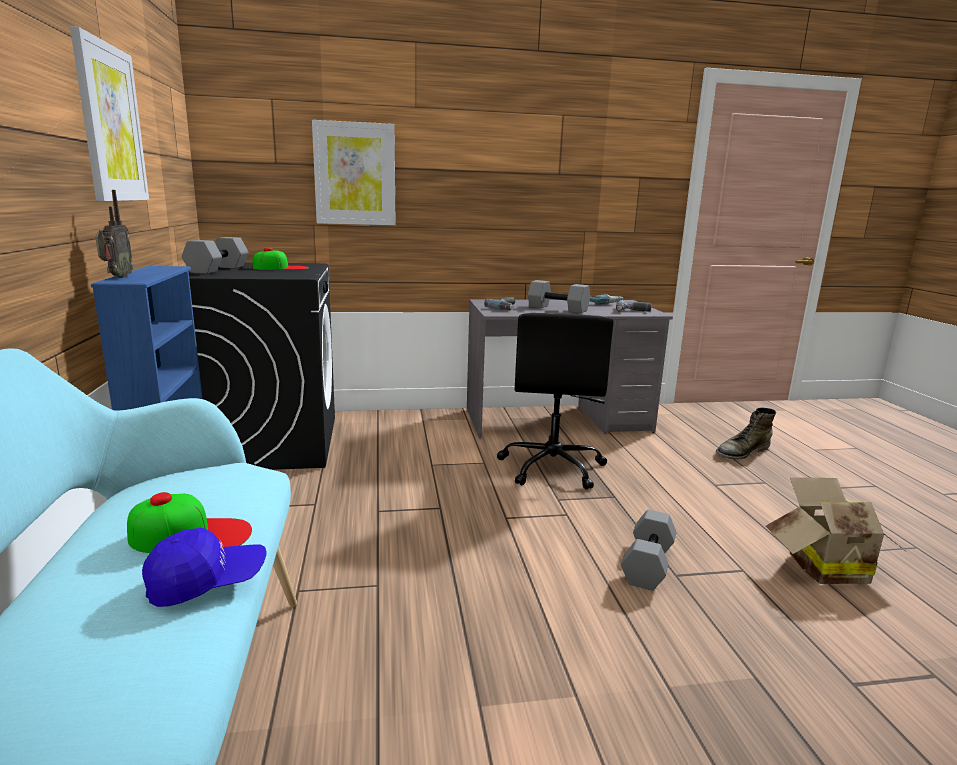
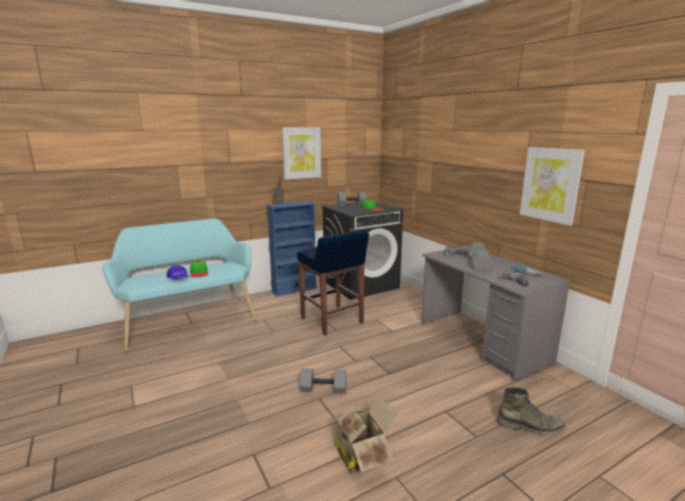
camera: 70 degrees right, 0 degrees up
picture [312,120,396,225] -> picture moved to [520,147,585,225]
black office chair [497,313,614,490] -> none
green boot [716,407,776,459] -> green boot turned 150 degrees clockwise [497,387,566,434]
none -> blue stool [297,230,369,336]

